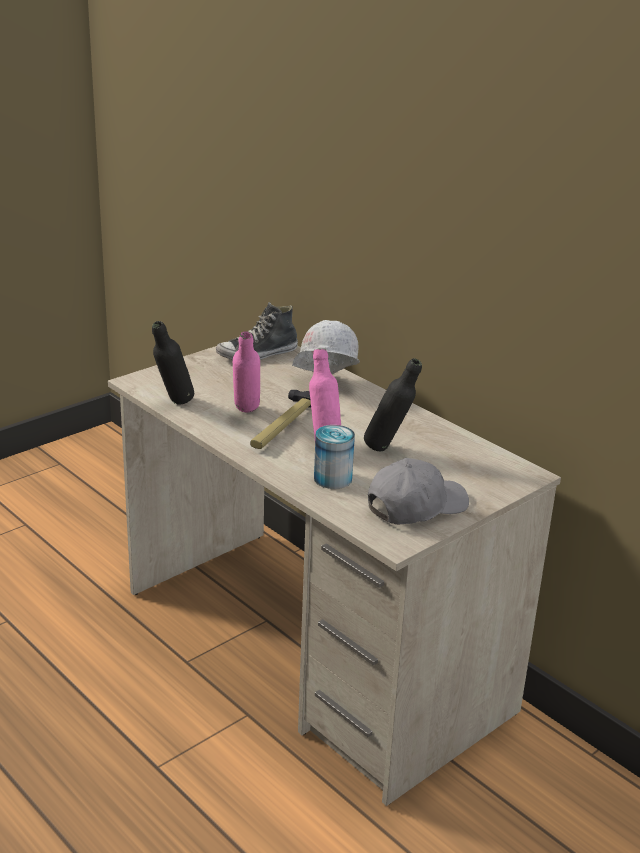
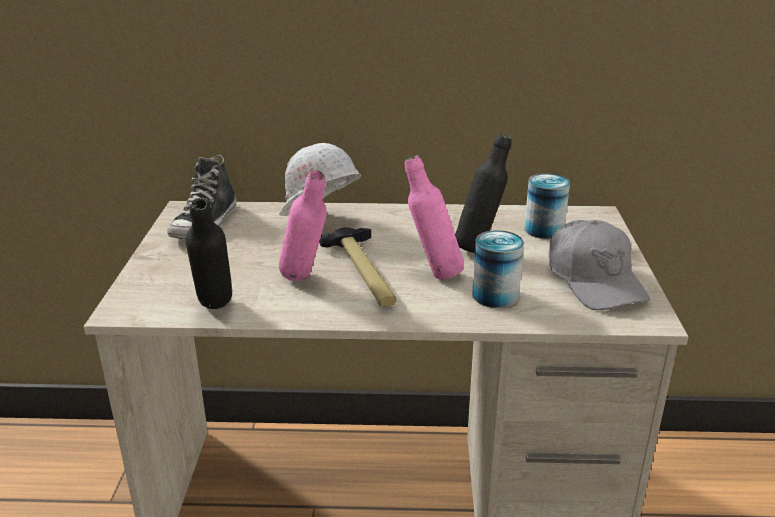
camera: 45 degrees left, 0 degrees up
grey cap [368,458,469,525] -> grey cap turned 150 degrees clockwise [549,220,650,310]
none -> can [524,173,570,239]

